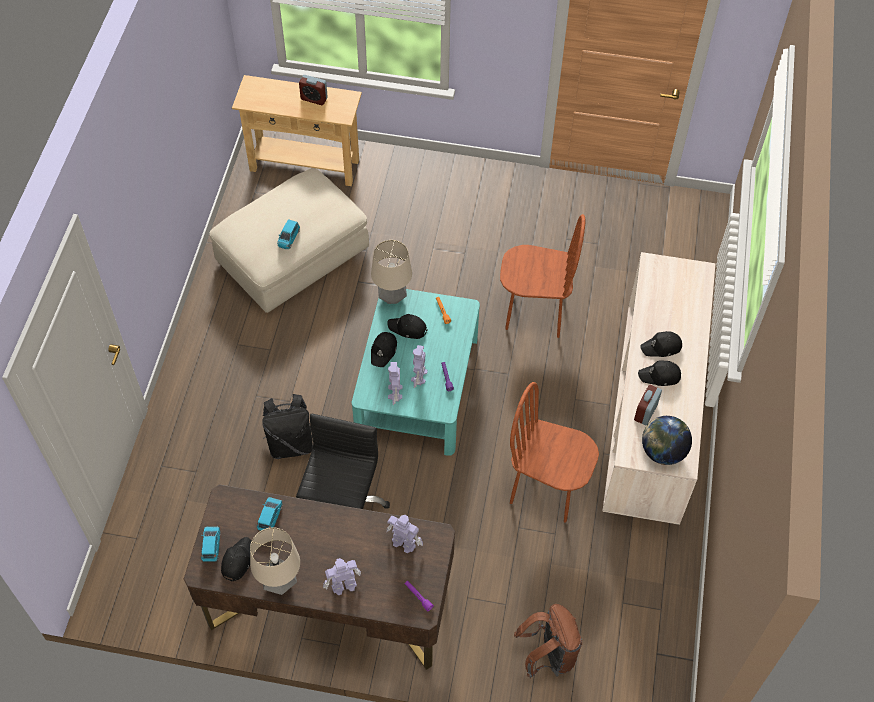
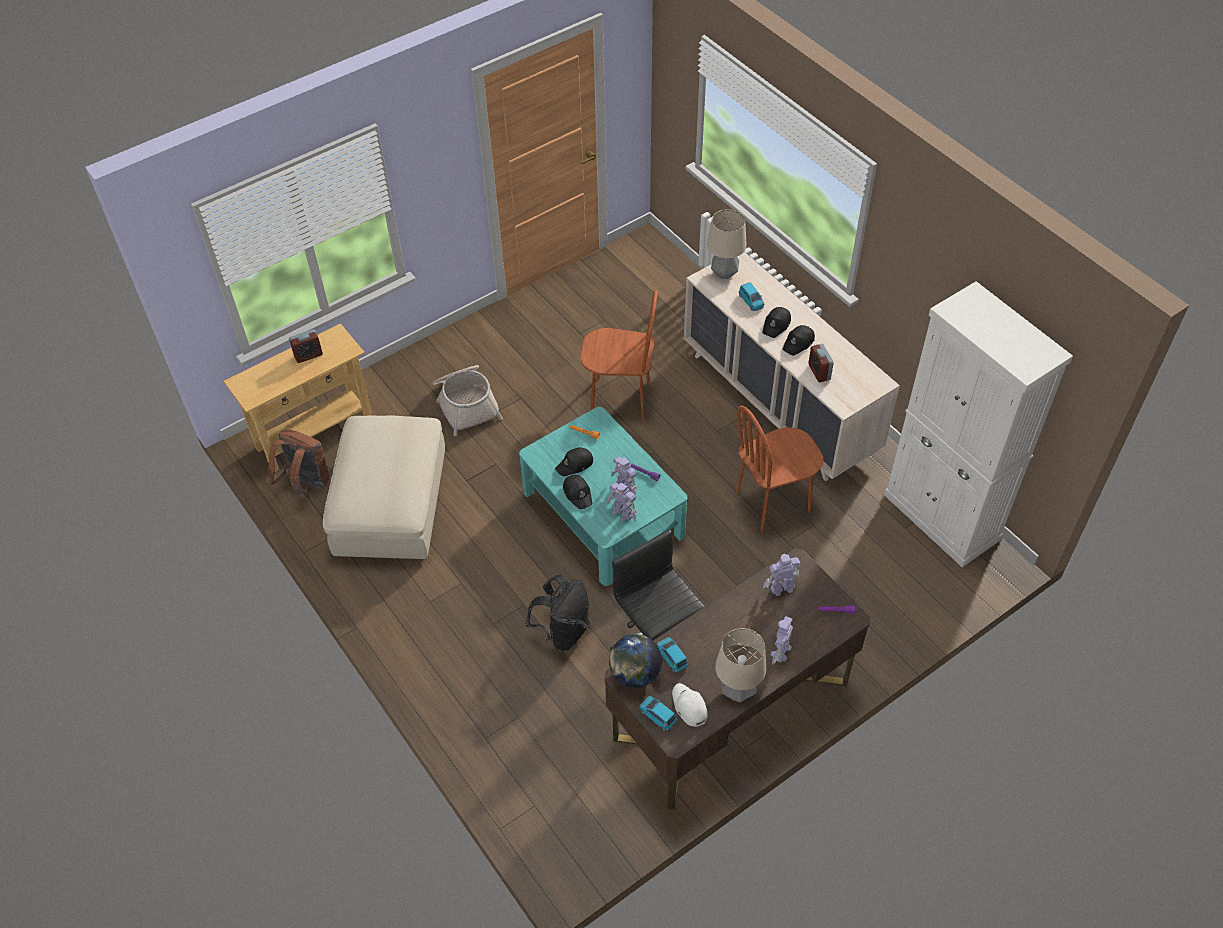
camera: 45 degrees left, 5 degrees down
black cap [221,537,251,581] -> white cap [672,683,708,727]
blue toy car [277,219,300,249] -> blue toy car moved to [739,282,764,311]
table lamp [371,240,412,304] -> table lamp moved to [707,209,747,279]
brown chair [500,214,585,338] -> brown chair turned 45 degrees clockwise [581,290,658,420]
brown backpack [514,604,582,679] -> brown backpack moved to [268,430,329,499]
globe [642,416,692,465] -> globe moved to [609,634,662,688]
none -> basket [432,365,503,436]
none -> white cabinet [884,281,1073,567]

